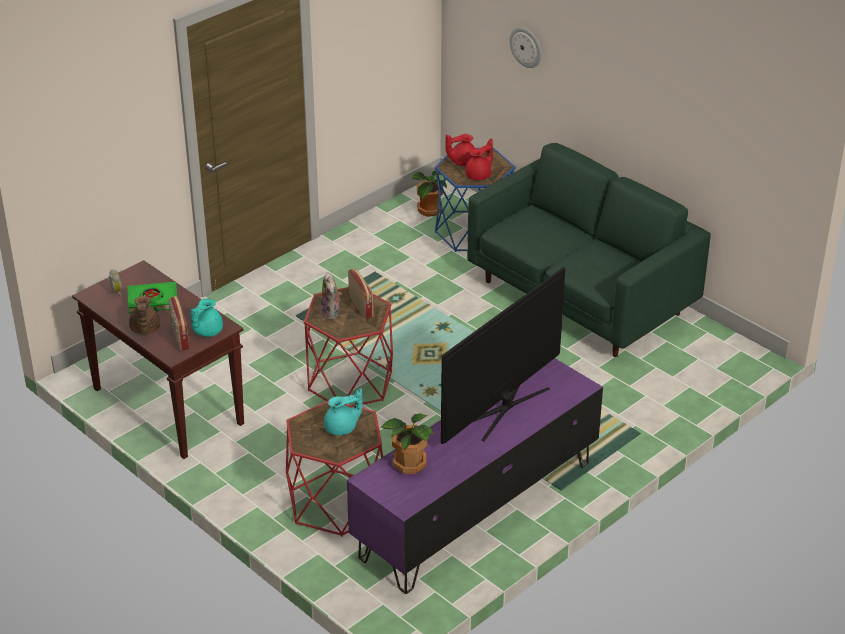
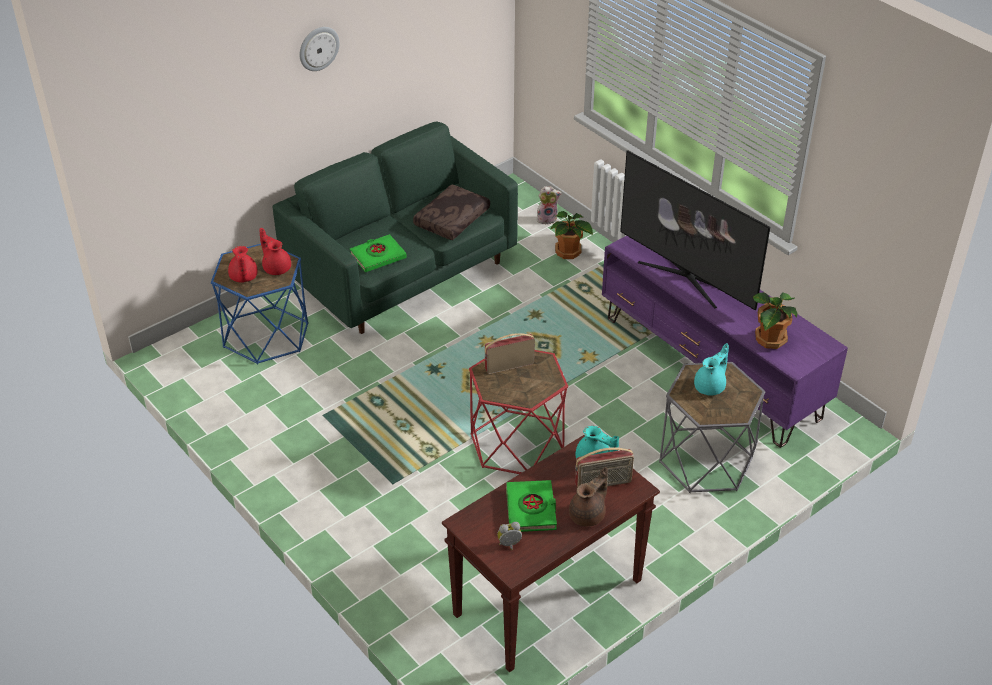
camera: 85 degrees left, 5 degrees up
brown teapot [129,296,160,335] -> brown teapot turned 45 degrees counterclockwise [569,467,608,527]
red side table [286,400,383,537] -> grey side table [659,362,766,493]
plush toy [320,272,341,320] -> plush toy moved to [537,186,562,225]
turquoise teapot [324,388,363,435] -> turquoise teapot turned 60 degrees clockwise [694,343,729,395]
potted plant [412,171,447,217] -> potted plant moved to [550,211,593,259]
wall clock [510,27,542,68] -> wall clock moved to [300,27,340,71]
none -> green book [350,234,407,272]
none -> brown pillow [413,185,490,240]

